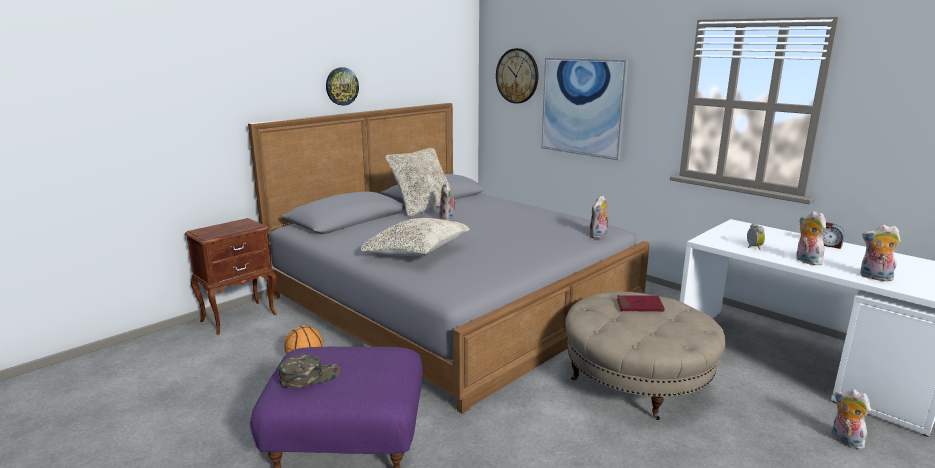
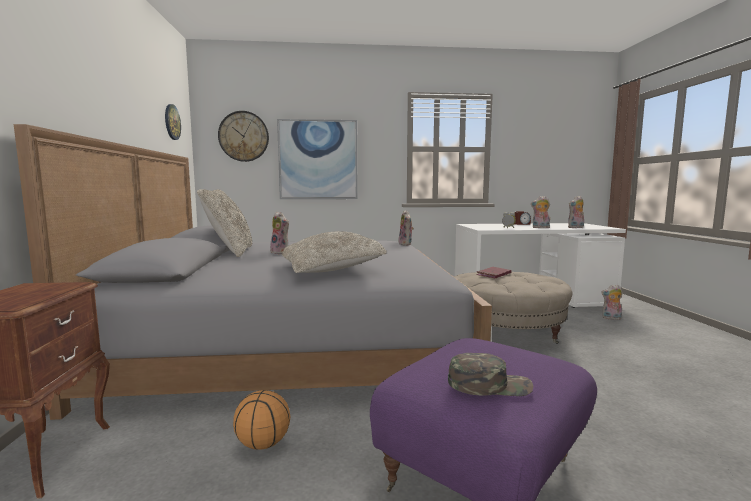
camera: 50 degrees left, 10 degrees down
green cap [279,354,340,388] -> green cap turned 75 degrees clockwise [448,353,533,396]
wall clock [326,67,359,106] -> wall clock moved to [165,104,181,140]

